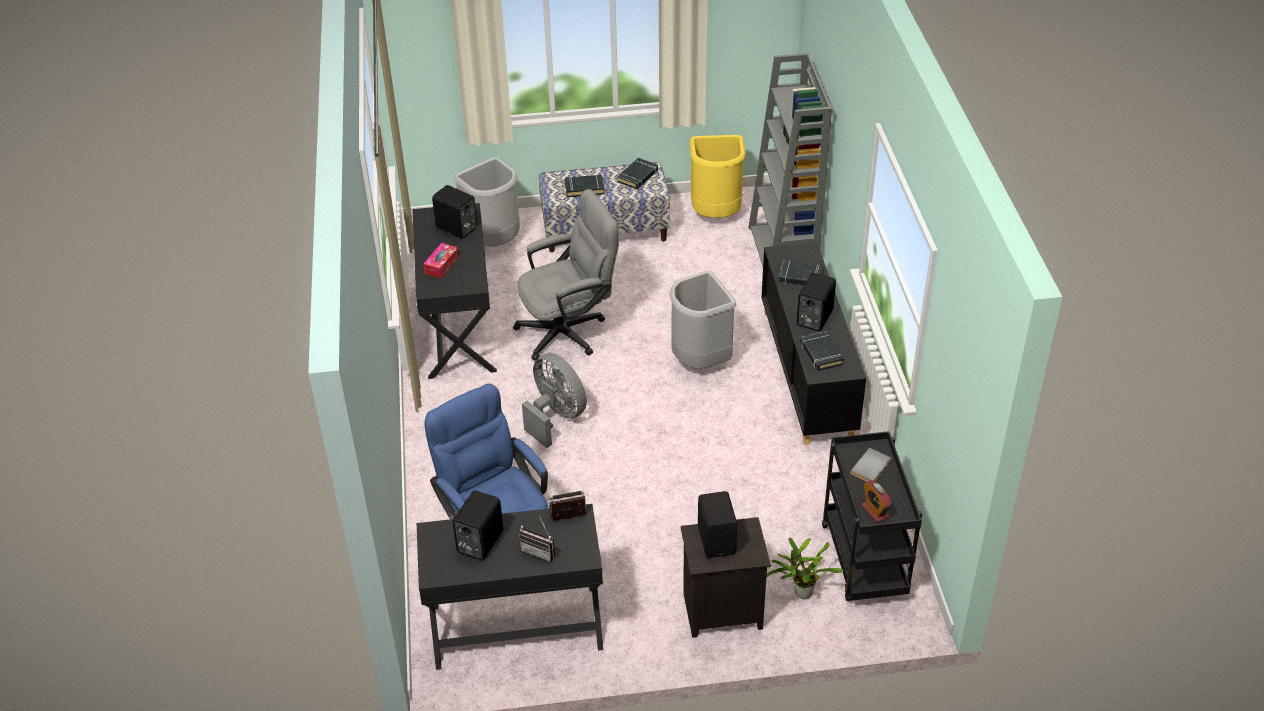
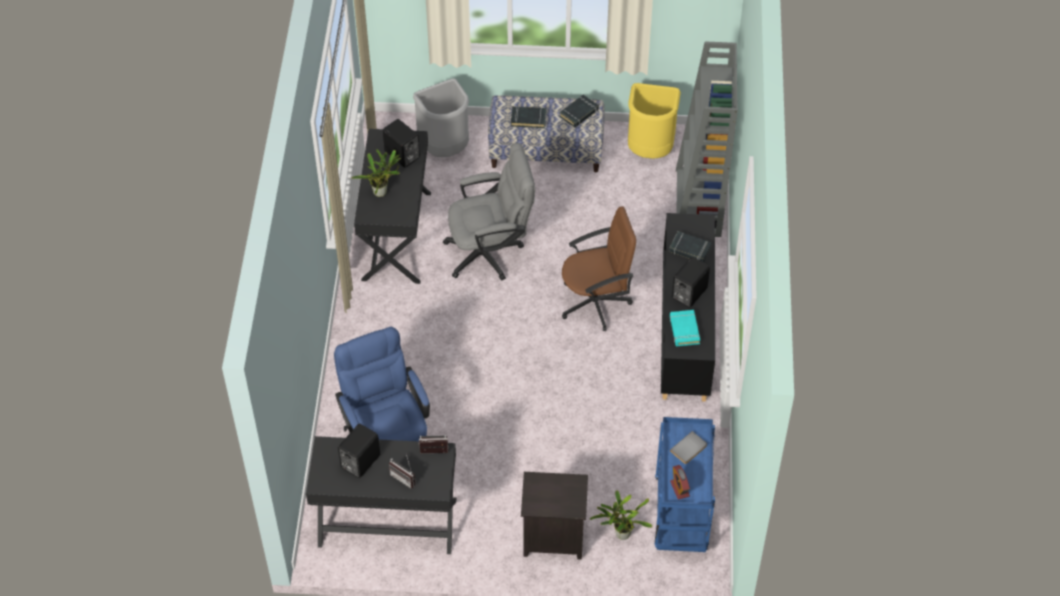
camera: 10 degrees right, 10 degrees up
tissue box [423,243,459,278] -> potted plant [352,149,401,197]
grey fan [522,353,587,448] -> none
grey trash can [670,270,736,369] -> brown office chair [562,206,636,331]
black speaker [698,491,737,558] -> none
black book [800,331,844,371] -> turquoise book [670,310,700,346]
black cart [822,431,922,601] -> blue cart [655,417,715,552]

